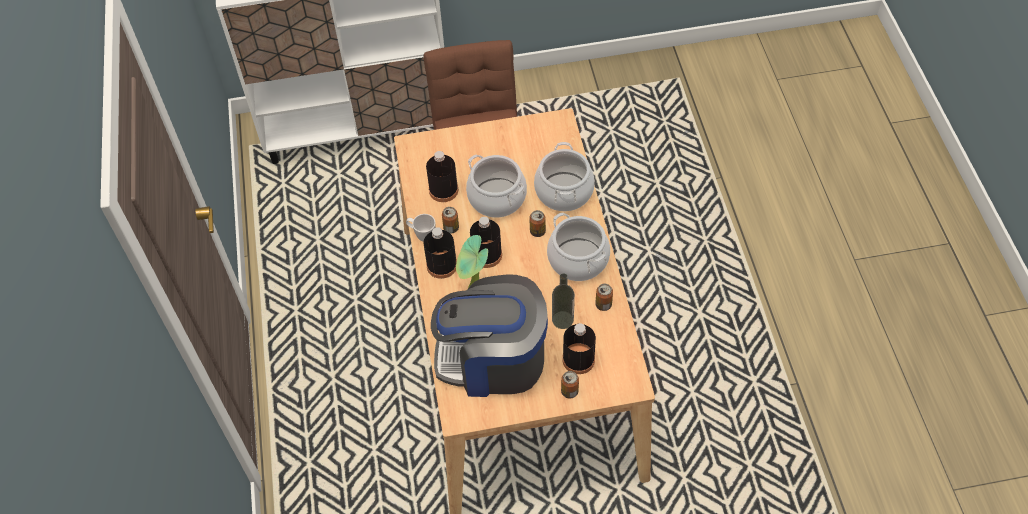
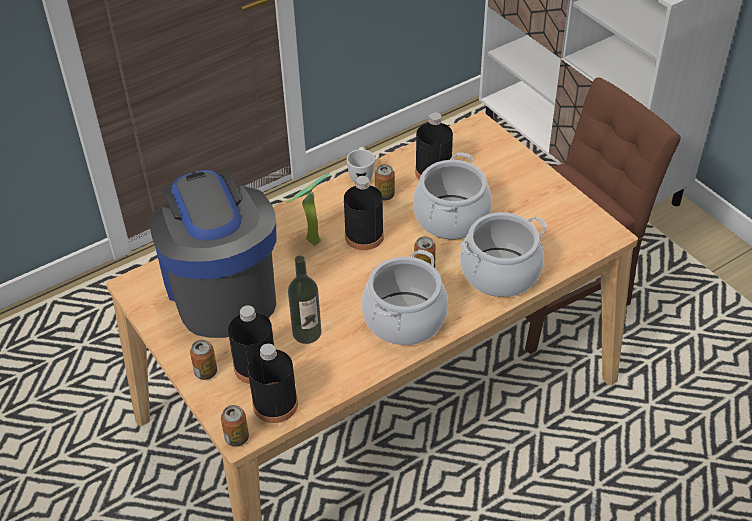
camera: 65 degrees right, 10 degrees down
black bottle [424,227,457,279] -> black bottle moved to [248,344,298,423]
can [595,284,613,311] -> can moved to [221,405,249,447]

